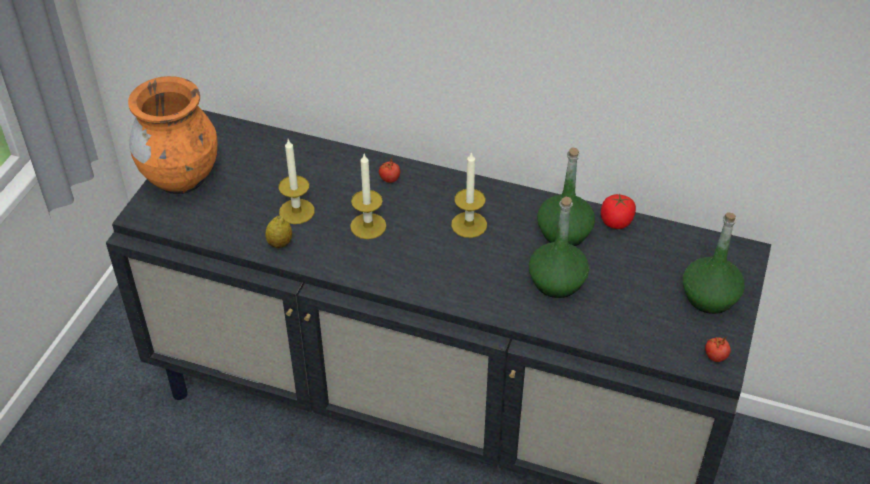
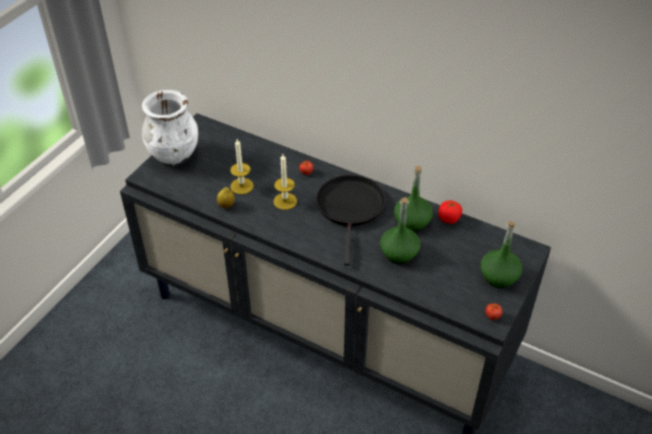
camera: 10 degrees right, 0 degrees up
orange vase [128,76,217,194] -> white vase [142,90,198,166]
candle [451,151,487,238] -> black frying pan [316,175,385,266]

